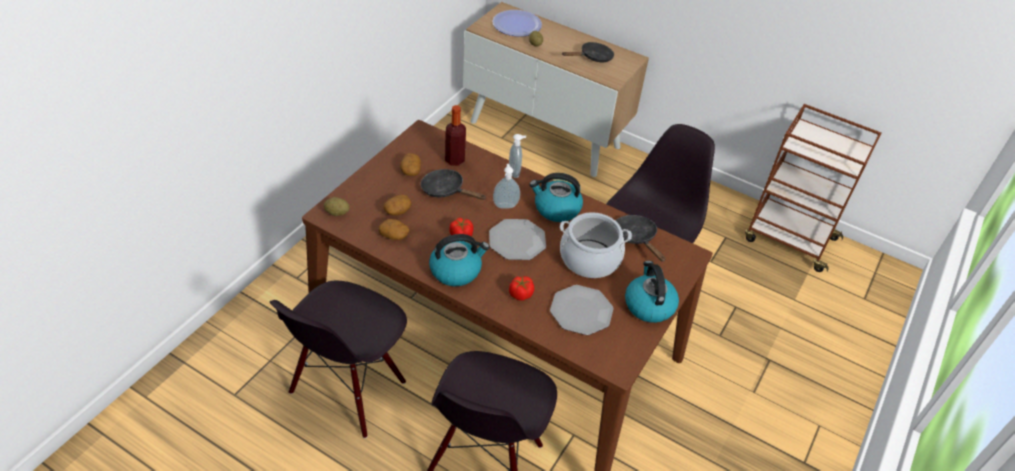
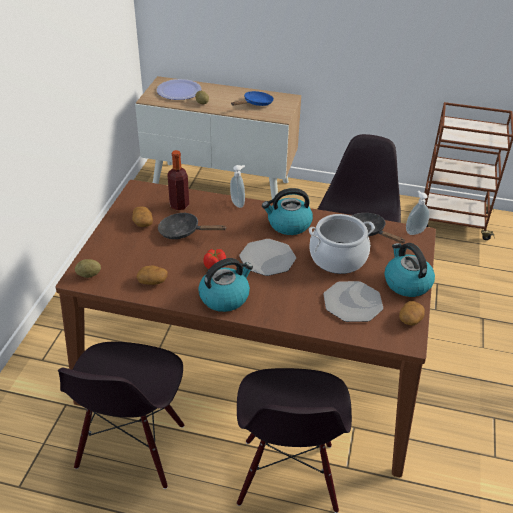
camera: 15 degrees left, 5 degrees down
potato [383,194,412,216] -> potato moved to [399,301,425,325]
soap dispenser [493,164,520,209] -> soap dispenser moved to [406,191,430,235]
tomato [509,276,534,301] -> none
black frying pan [562,42,614,62] -> blue frying pan [231,91,274,106]

